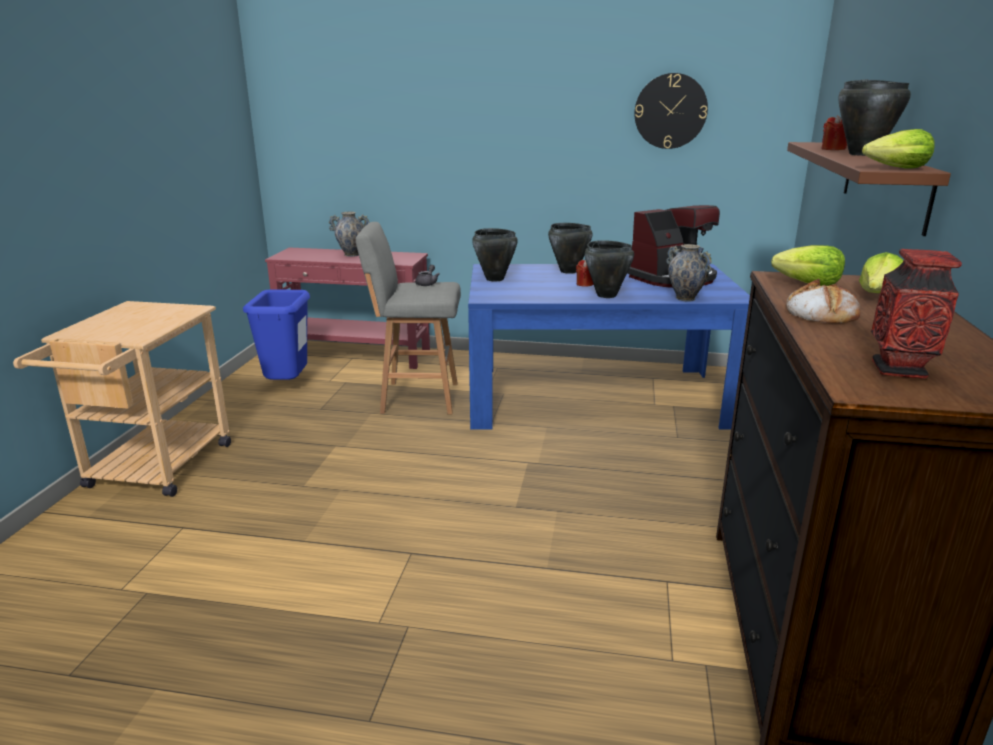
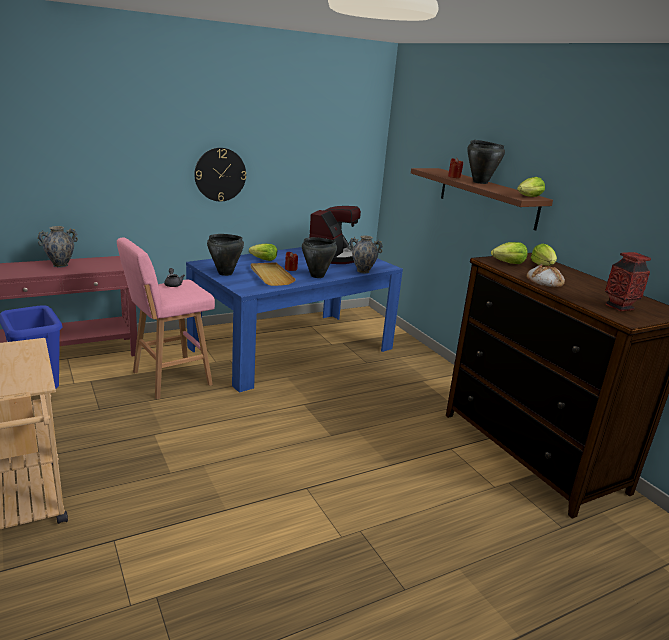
camera: 40 degrees left, 0 degrees up
grey stool [356,222,461,414] -> pink stool [117,238,215,399]
black cooking pot [548,223,593,274] -> lettuce [249,244,277,261]
wall clock [635,73,708,149] -> wall clock moved to [194,148,246,201]
none -> beige tray [251,262,296,286]

